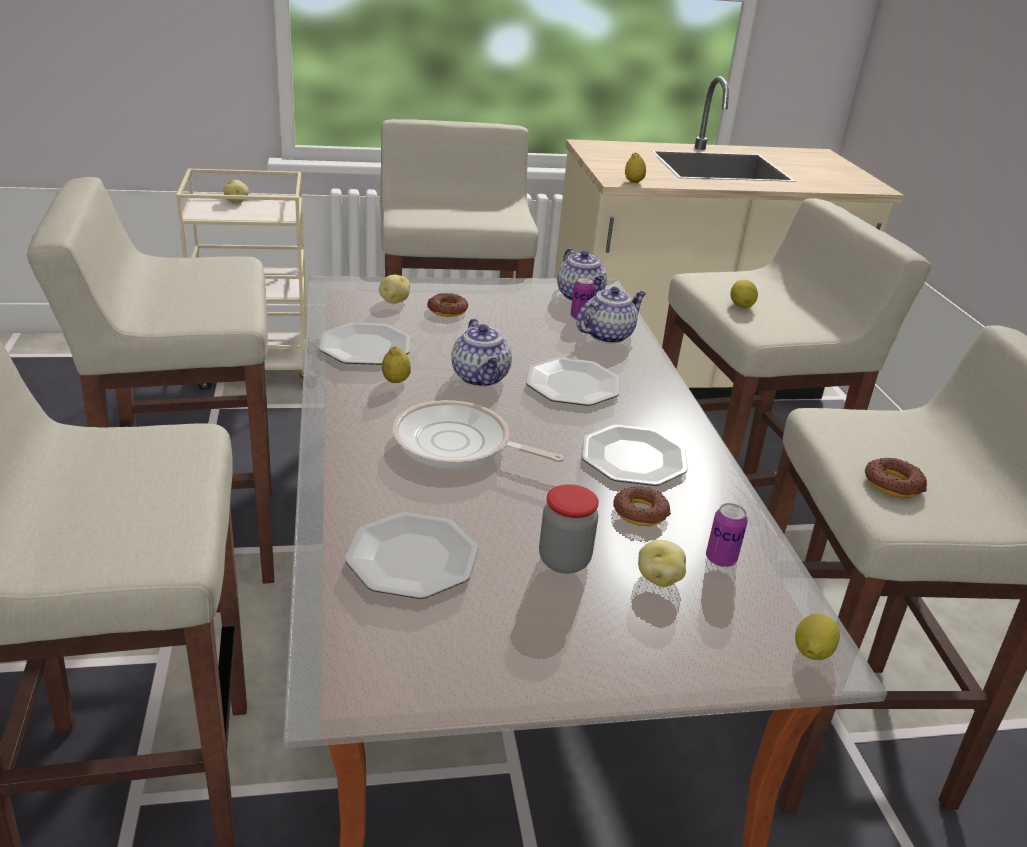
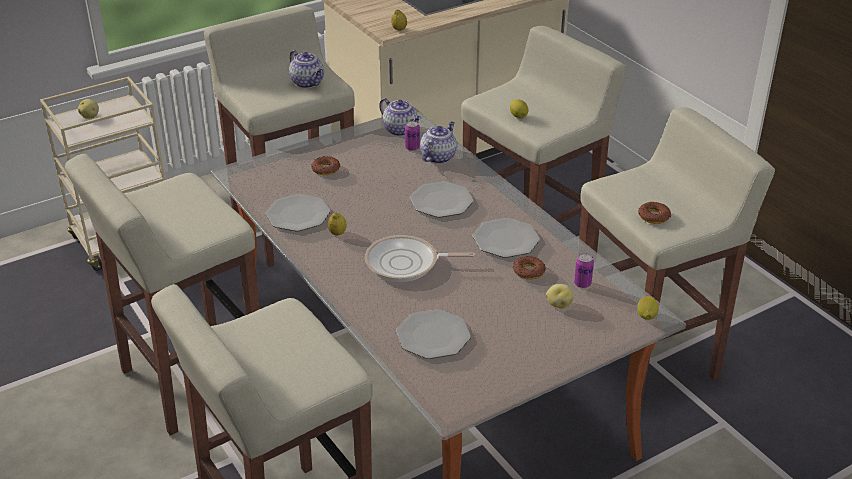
camera: 20 degrees left, 5 degrees up
potato [379,275,410,304] -> none
teapot [451,319,512,387] -> teapot moved to [289,50,324,88]
jar [539,484,599,574] -> none

